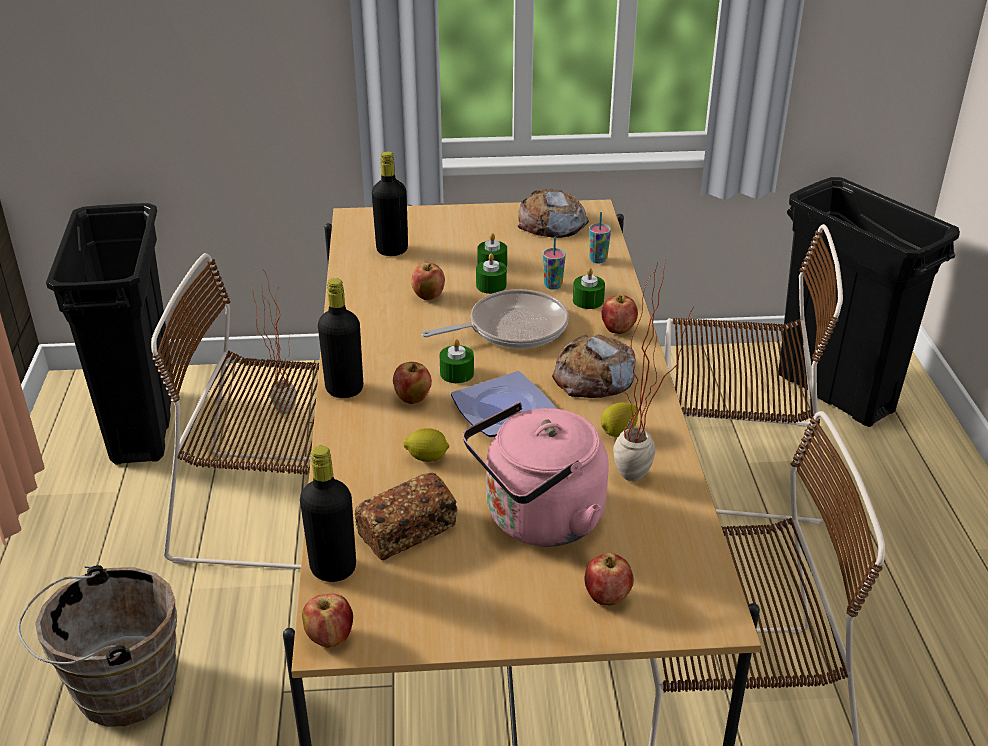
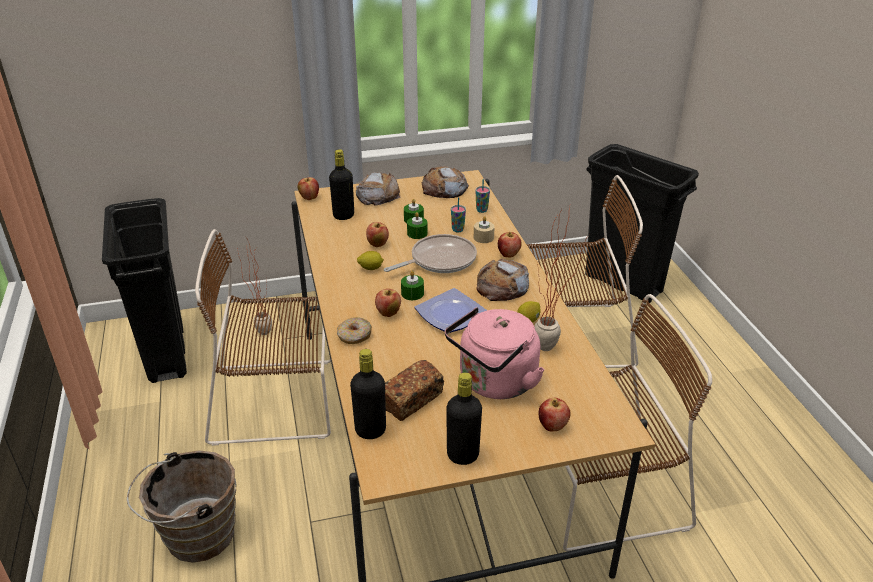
camera: 10 degrees left, 0 degrees up
apple [302,593,353,648] -> apple moved to [298,177,319,200]
black bottle [318,278,363,398] -> black bottle moved to [446,372,482,465]
lemon [403,428,449,462] -> lemon moved to [357,251,384,270]
green candle [573,268,605,309] -> beige candle [474,216,495,243]
none -> donut [337,317,372,344]
none -> bread [356,172,400,206]

